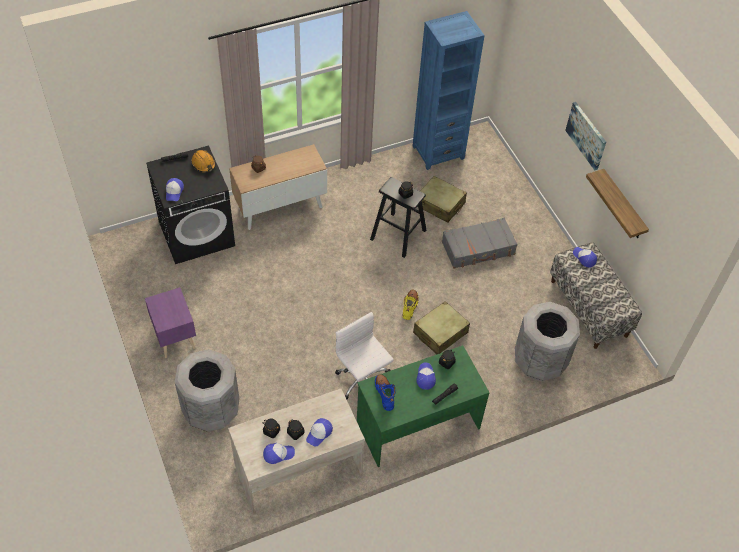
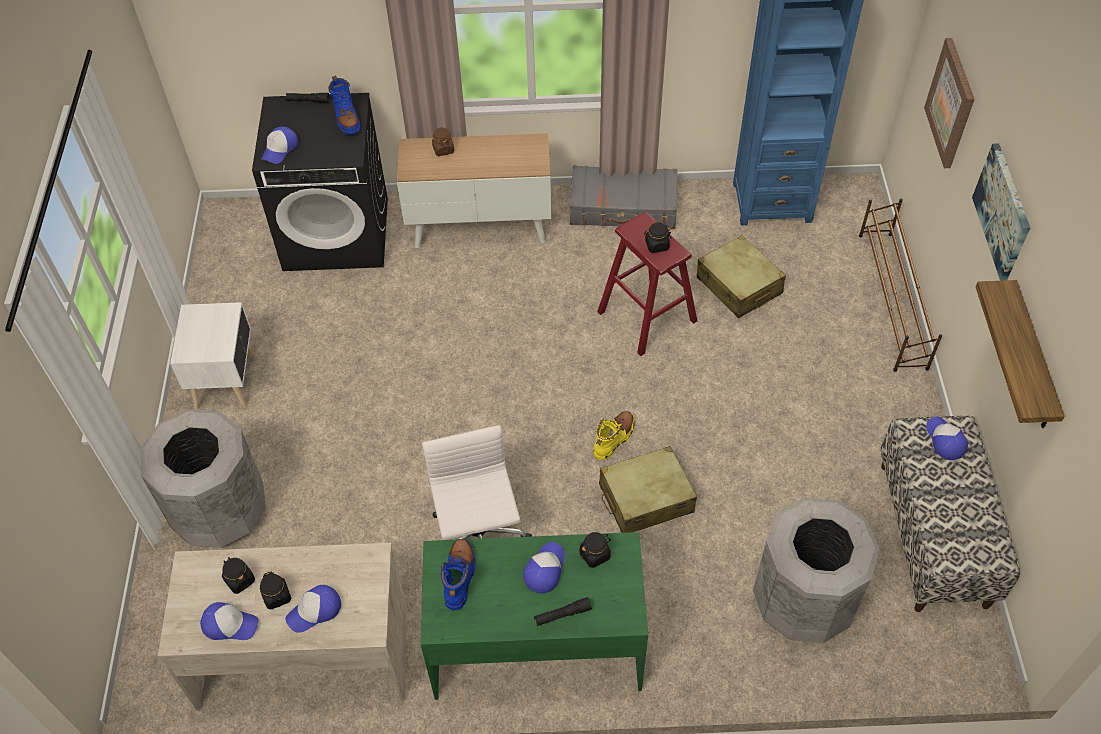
camera: 25 degrees right, 0 degrees up
purple nightstand [145,287,196,358] -> white nightstand [170,302,254,409]
orange hard hat [192,150,216,173] -> blue boot [329,75,361,135]
black stool [370,177,426,258] -> red stool [597,212,697,356]
grey suitcase [442,218,517,269] -> grey suitcase moved to [570,165,677,229]
none -> brown shoe rack [859,199,942,372]
none -> picture [924,38,975,168]

